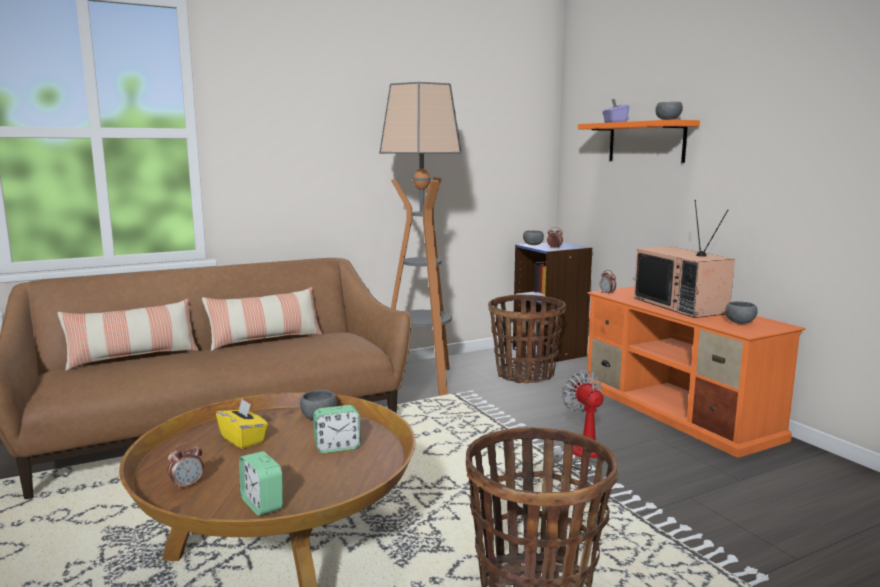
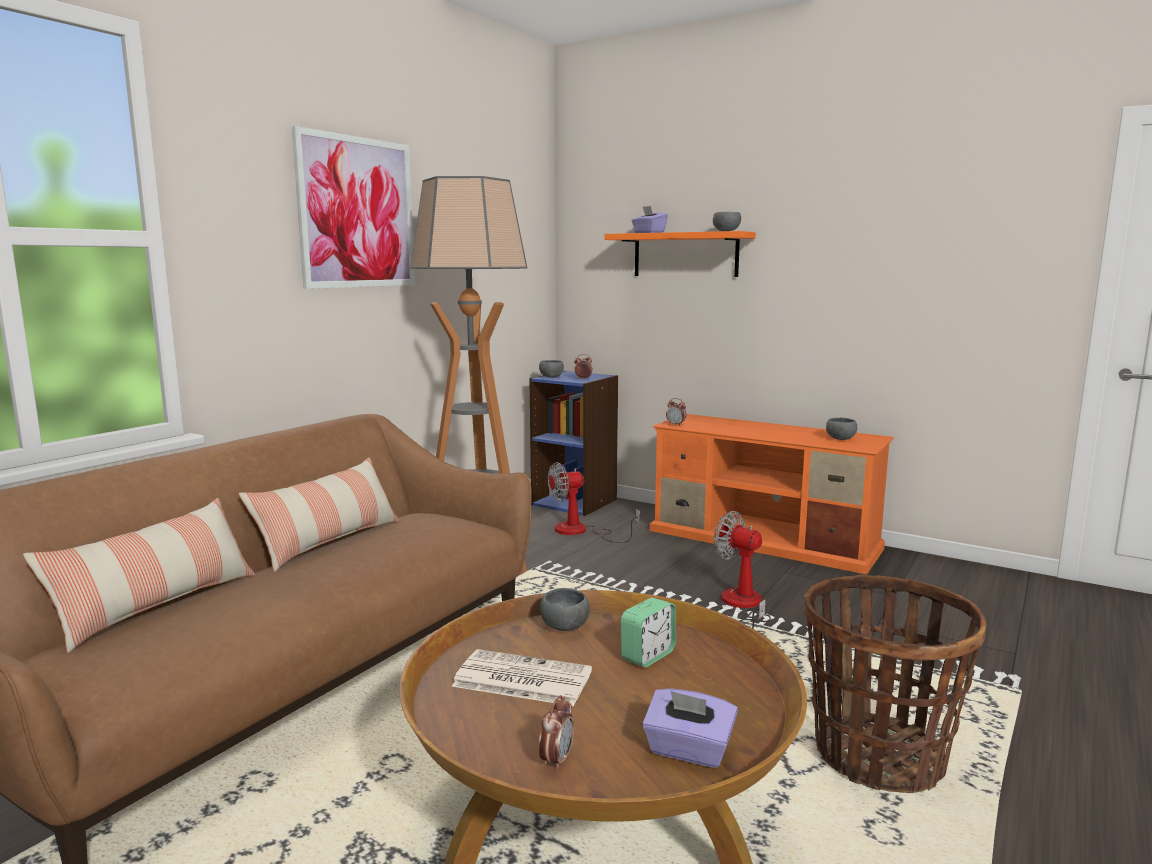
camera: 30 degrees left, 0 degrees up
yellow tissue box [216,399,268,449] -> newspaper [452,649,592,706]
alarm clock [239,451,283,516] -> purple tissue box [642,688,738,768]
basket [488,294,566,383] -> fan [548,462,640,543]
television [634,200,735,318] -> none
none -> picture [292,126,415,289]

